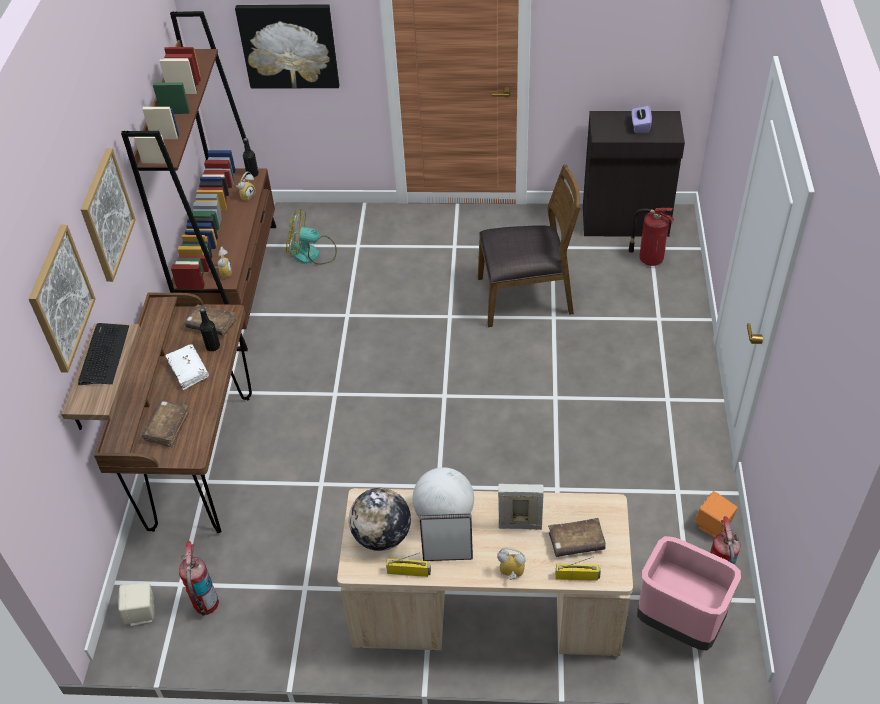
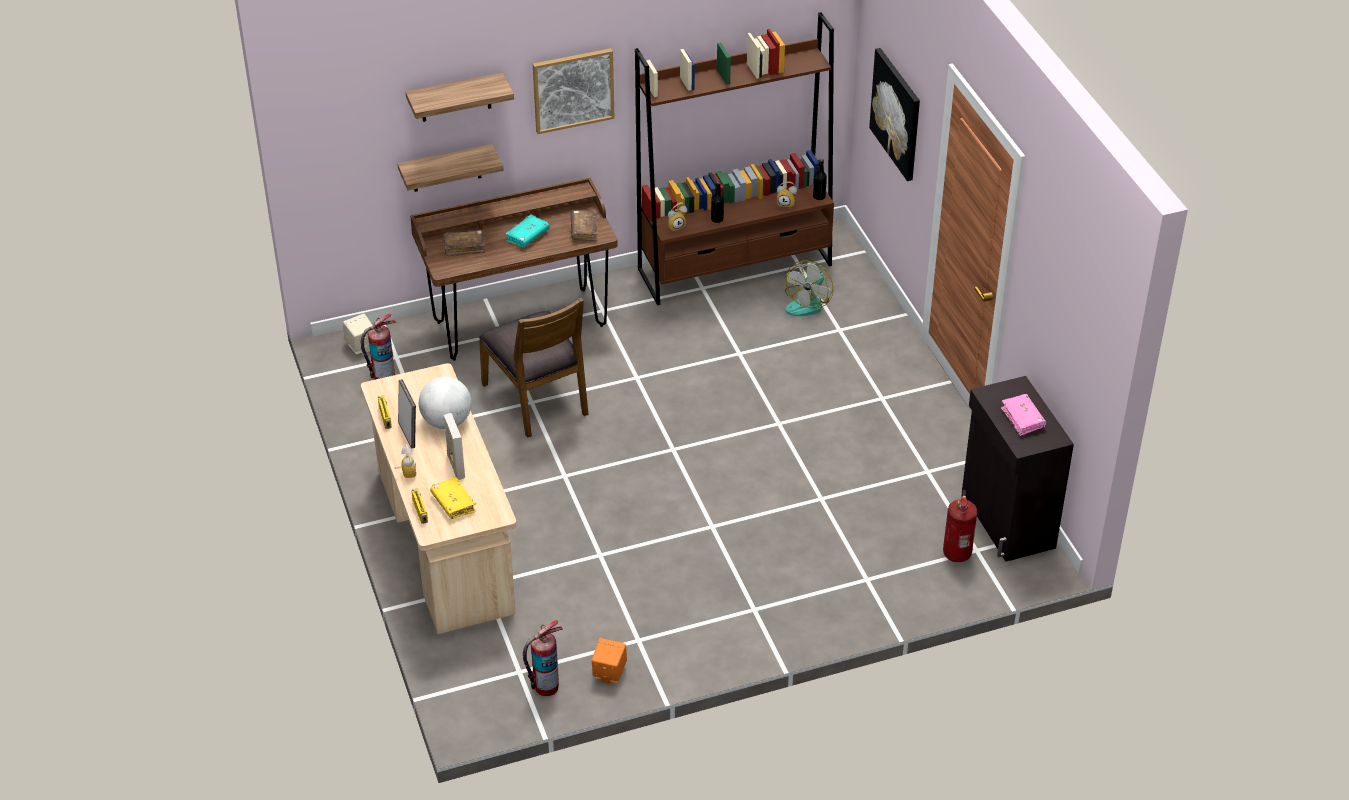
camera: 65 degrees right, 5 degrees down
picture [28,225,96,373] -> shelf [406,73,514,122]
keyboard [78,323,129,385] -> none
white book [166,344,209,390] -> turquoise book [505,214,550,247]
black bottle [200,308,220,351] -> black bottle moved to [711,181,724,223]
fan [286,209,337,265] -> fan turned 135 degrees counterclockwise [785,260,833,316]
globe [349,488,411,551] -> none
brown chair [478,164,581,327] -> brown chair moved to [478,298,589,438]
brown book [548,518,606,557] -> yellow book [430,477,476,519]
purple tissue box [632,104,652,133] -> pink book [1001,394,1046,436]
pink trash can [637,536,741,651] -> none

